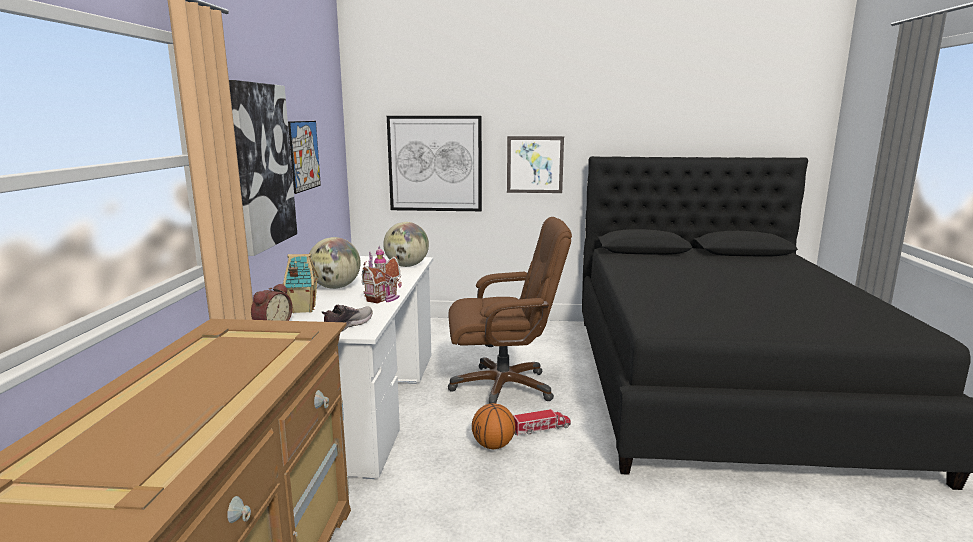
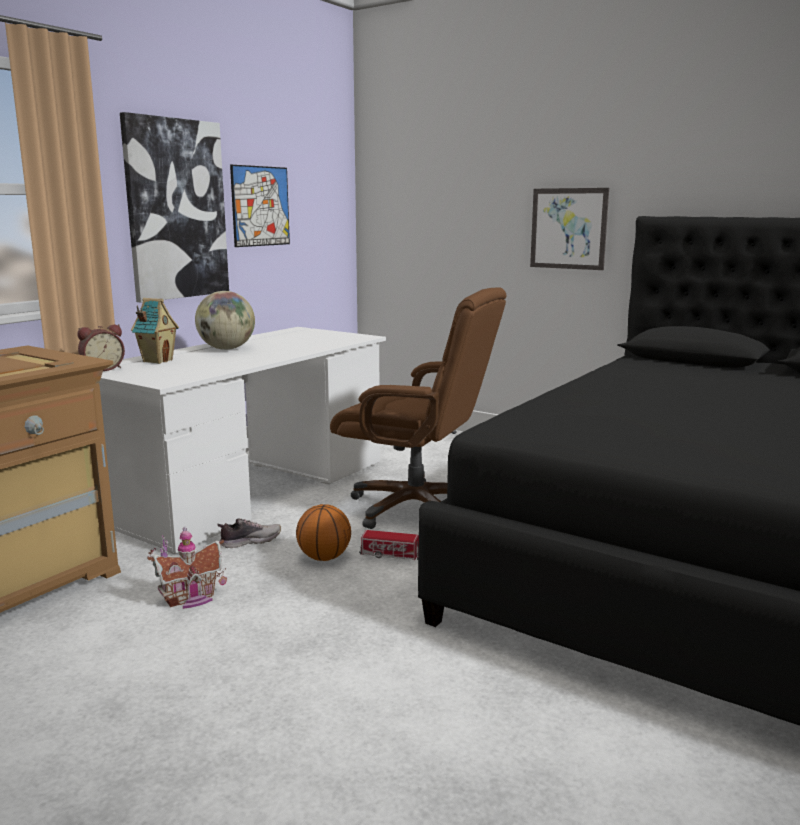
camera: 30 degrees right, 0 degrees up
shoe [322,305,373,332] -> shoe moved to [217,518,281,548]
toy house [362,246,402,304] -> toy house moved to [147,526,227,609]
globe [383,222,429,267] -> none
picture [387,116,482,211] -> none

